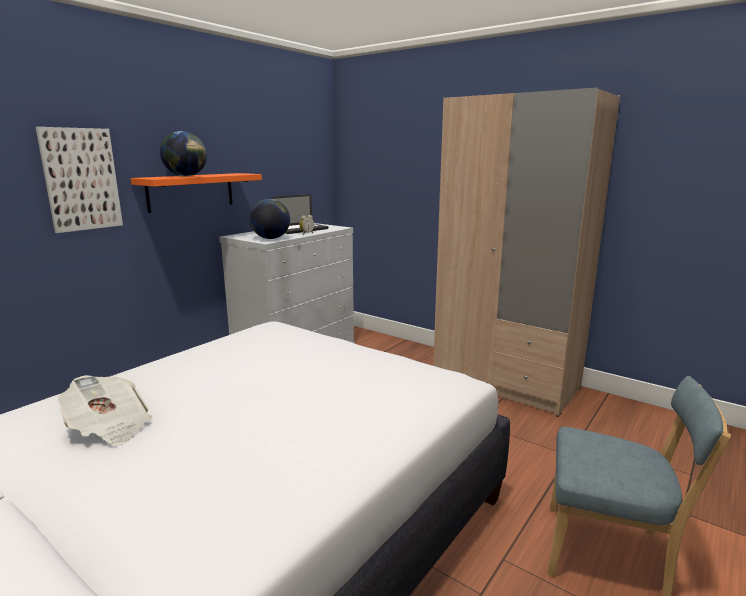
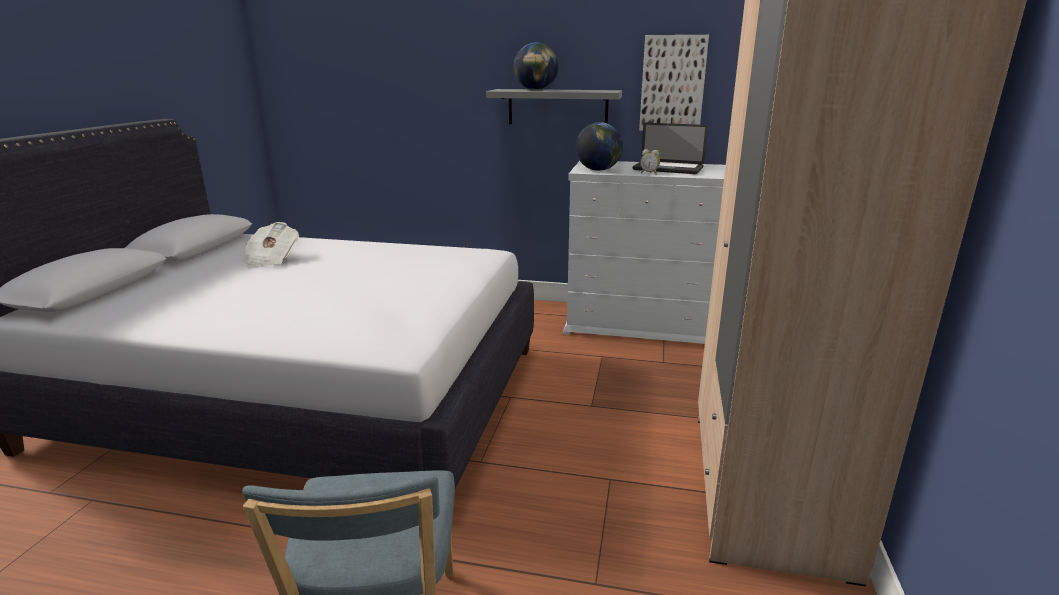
camera: 65 degrees right, 5 degrees up
picture [35,127,123,233] -> picture moved to [639,35,709,131]
orange shelf [131,173,262,213] -> grey shelf [486,89,622,124]

